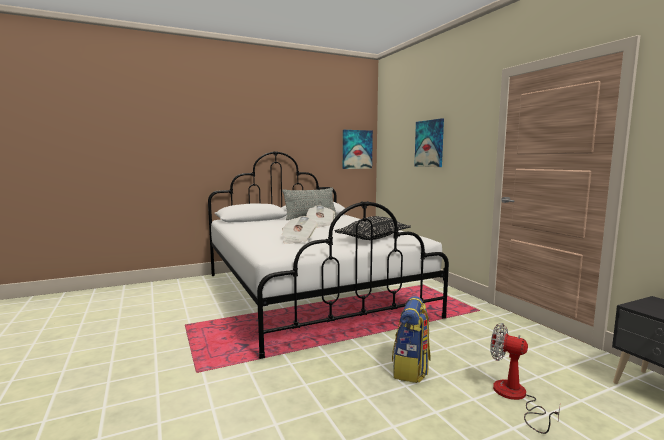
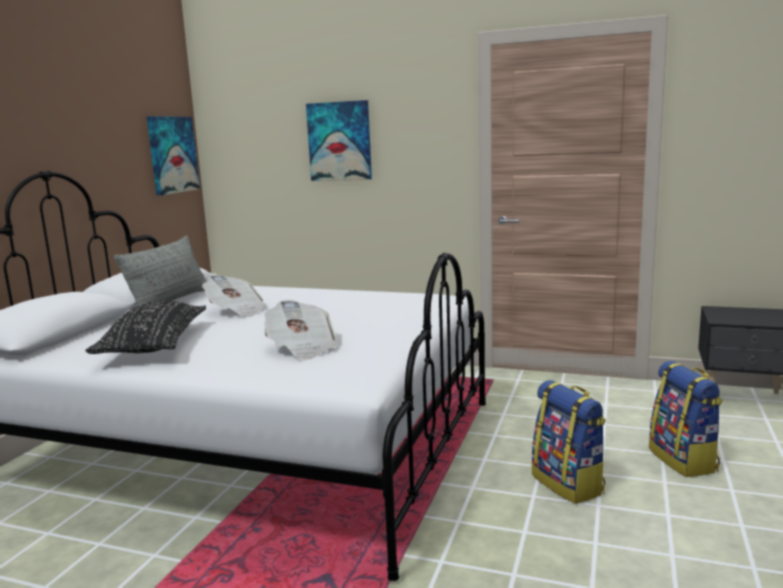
camera: 45 degrees left, 5 degrees up
black pillow [335,216,411,240] -> black pillow moved to [85,301,206,354]
fan [490,323,560,434] -> backpack [649,361,722,477]

